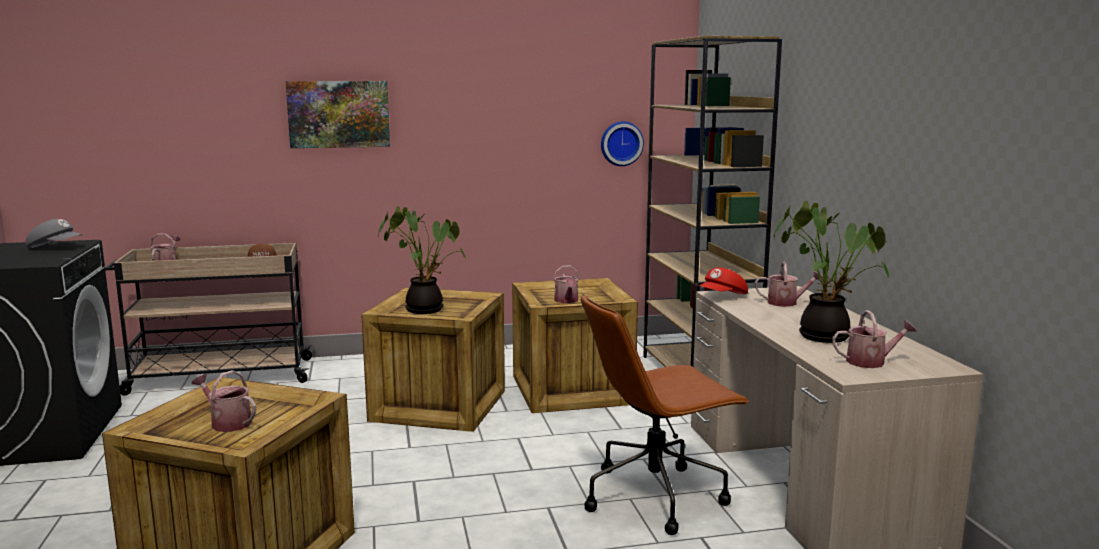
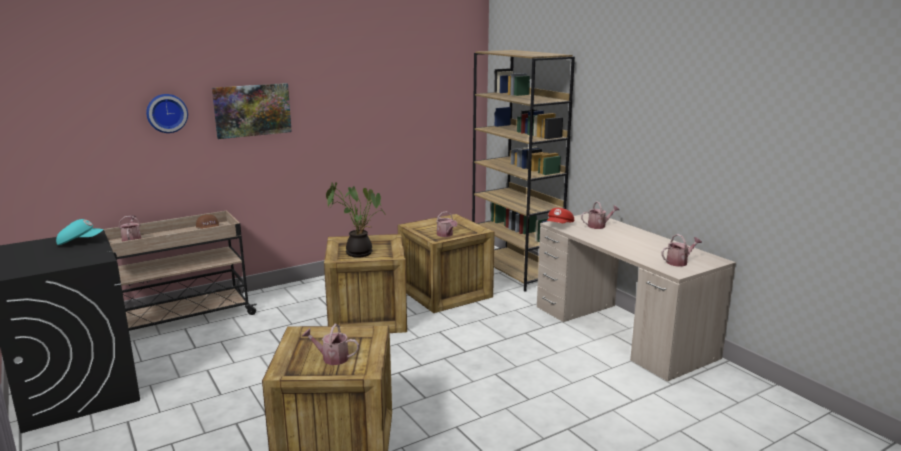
camera: 20 degrees left, 5 degrees up
grey cap [26,219,83,248] -> turquoise cap [56,219,104,245]
brown office chair [581,294,750,535] -> none
wall clock [601,121,644,166] -> wall clock moved to [146,94,188,133]
potted plant [774,201,889,343] -> none

